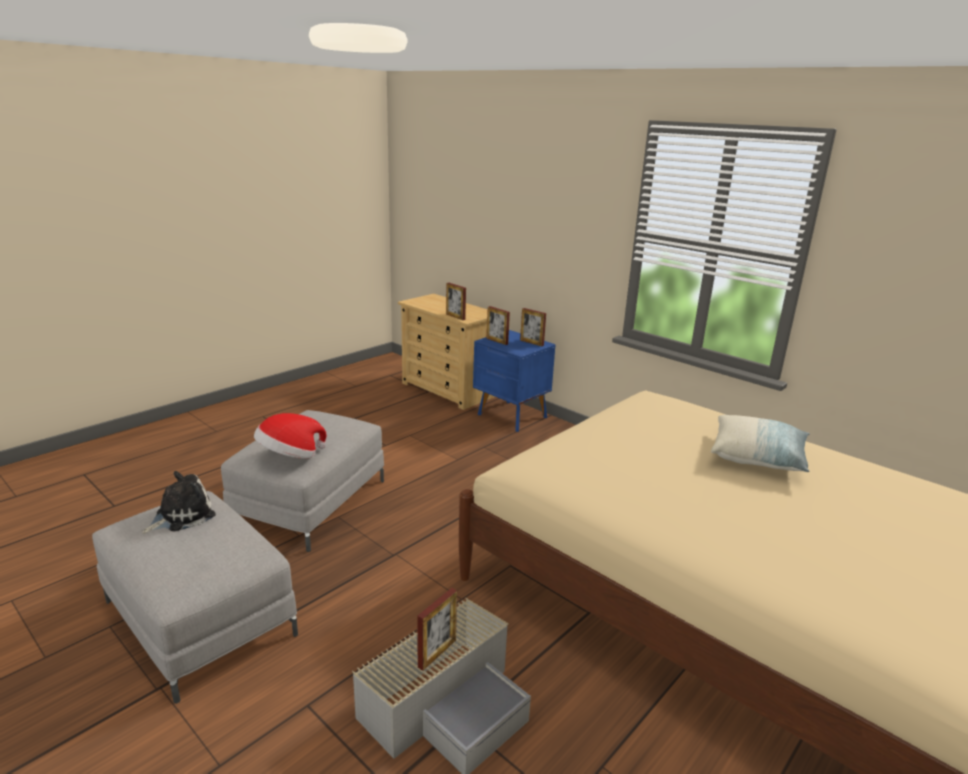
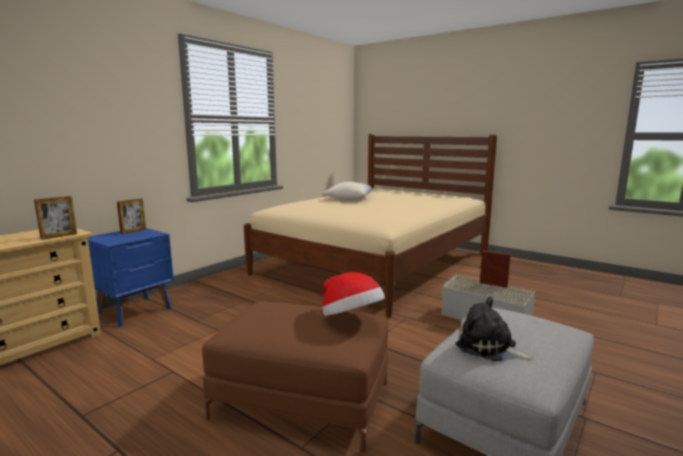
camera: 95 degrees left, 10 degrees down
grey ottoman [221,410,384,552] -> brown ottoman [202,302,388,452]
picture frame [487,306,510,345] -> none

